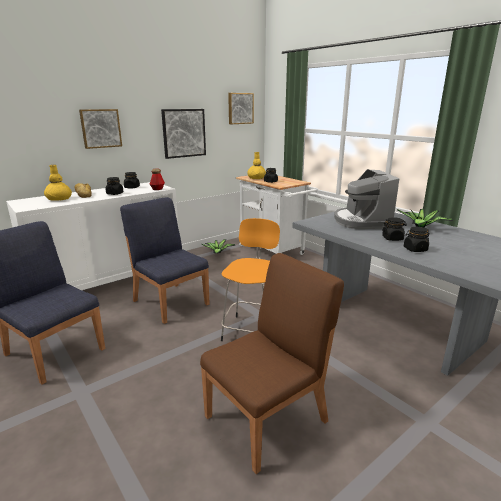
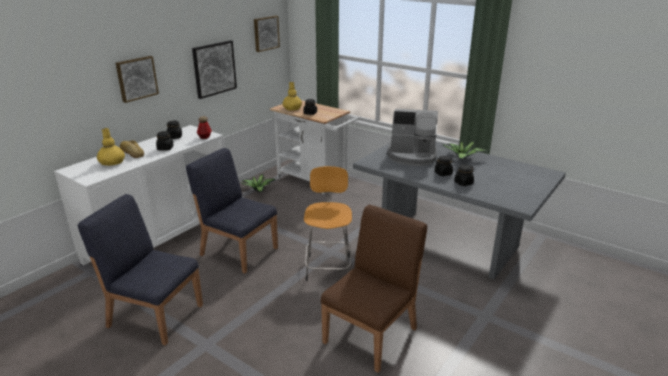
camera: 15 degrees left, 5 degrees up
coffee machine [334,169,399,229] -> coffee machine turned 60 degrees counterclockwise [387,109,438,166]

